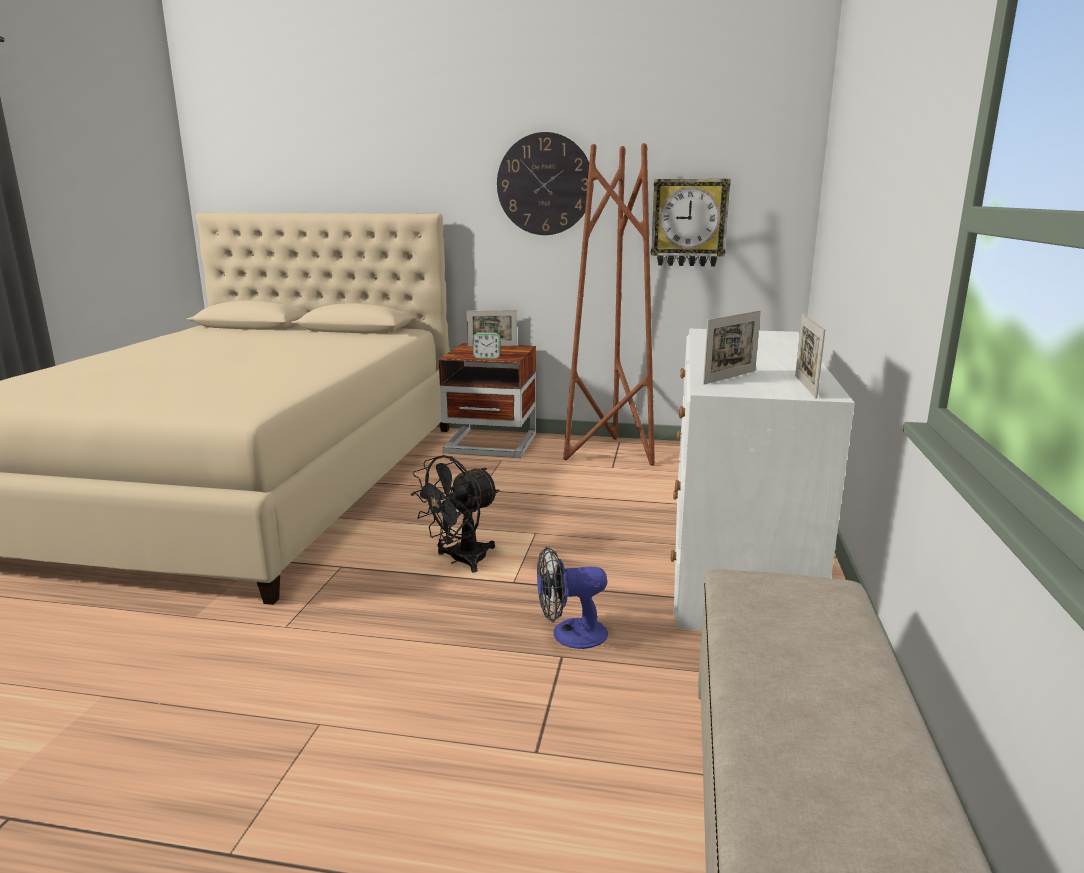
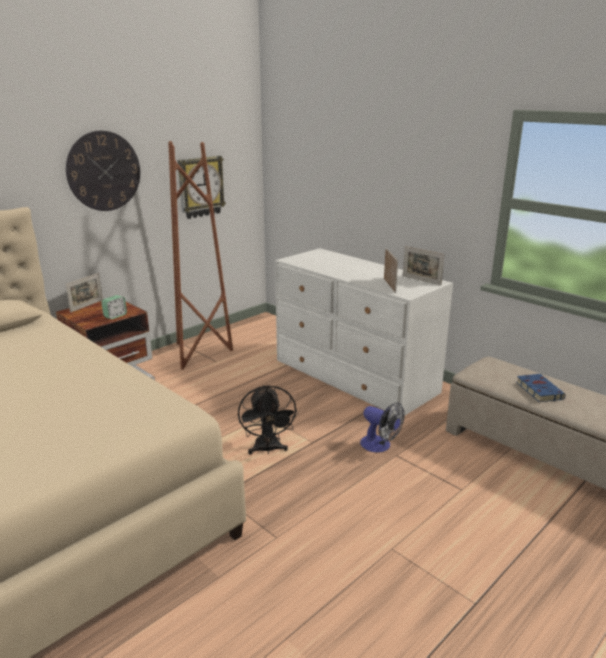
camera: 55 degrees left, 5 degrees up
fan [537,547,608,649] -> fan turned 75 degrees counterclockwise [360,403,405,453]
none -> blue book [517,374,566,402]

